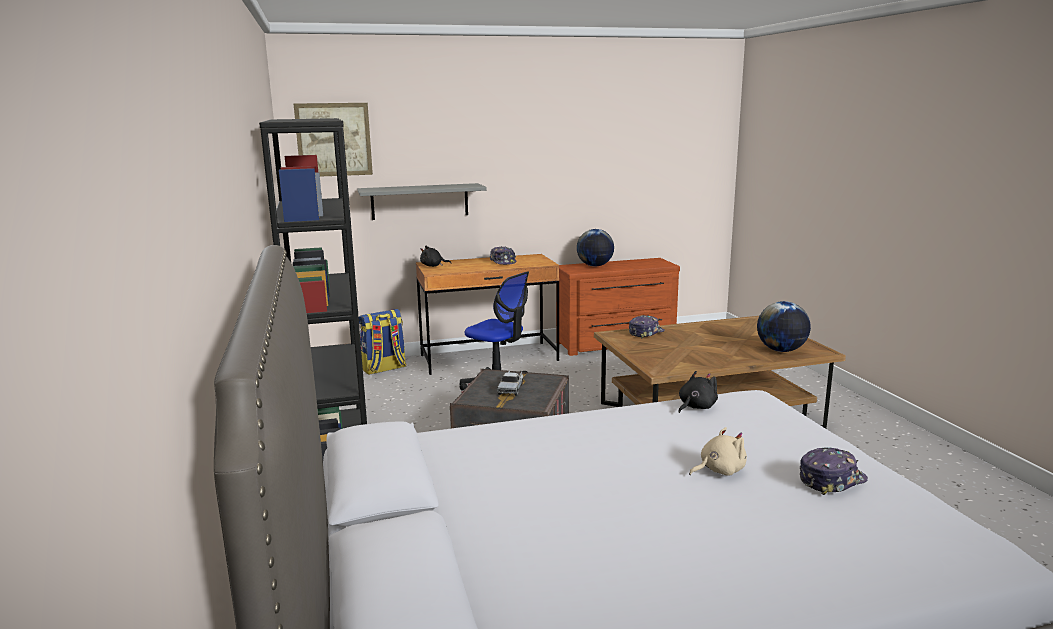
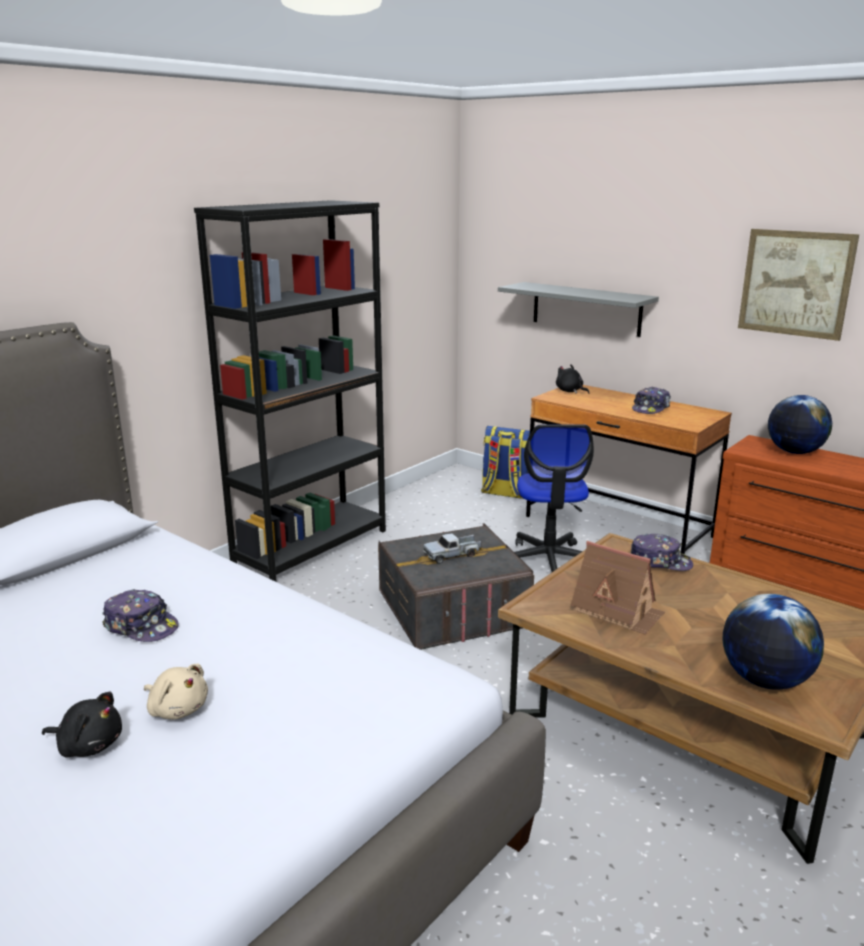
camera: 55 degrees right, 5 degrees up
picture [294,103,373,177] -> picture moved to [738,229,859,341]
black plush toy [678,371,718,413] -> black plush toy moved to [42,692,122,758]
cap [800,448,868,495] -> cap moved to [102,589,179,642]
none -> toy house [571,541,665,635]

